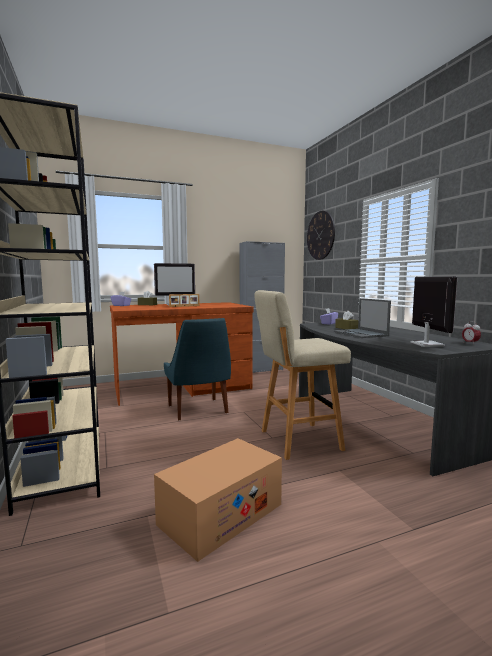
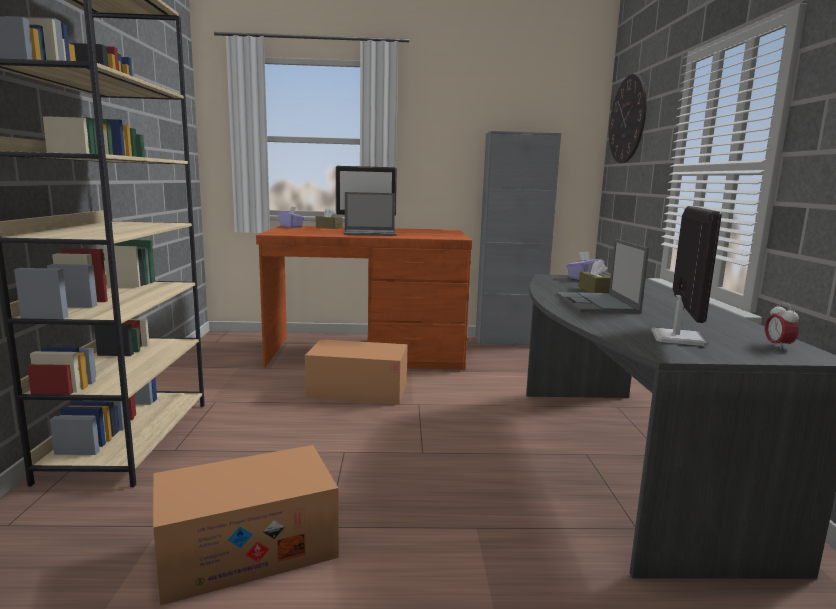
camera: 20 degrees right, 5 degrees up
blue chair [164,318,231,421] -> cardboard box [305,339,408,405]
picture frame [169,294,199,307] -> laptop [344,192,397,236]
beige stool [254,290,351,460] -> none

